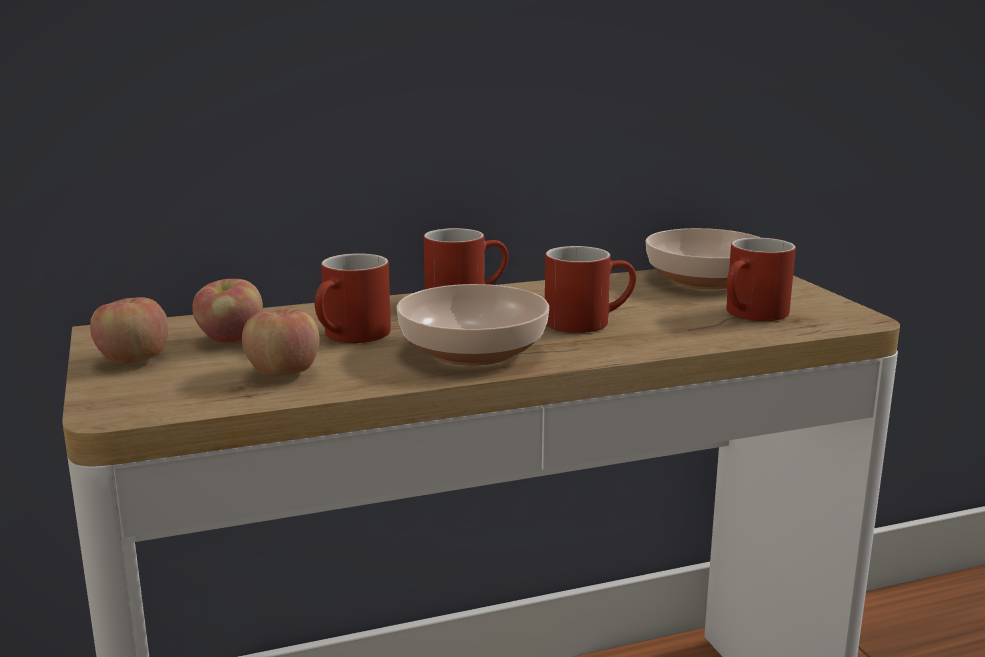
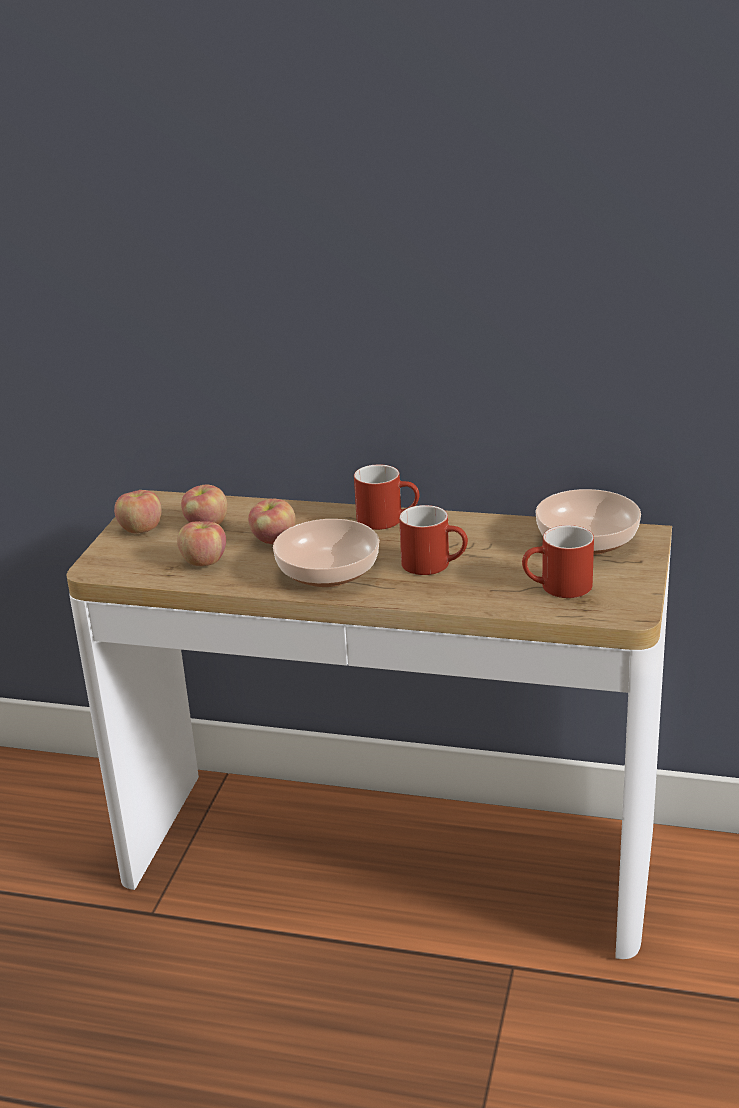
camera: 35 degrees right, 10 degrees up
red mug [315,253,391,343] -> apple [248,499,296,544]

